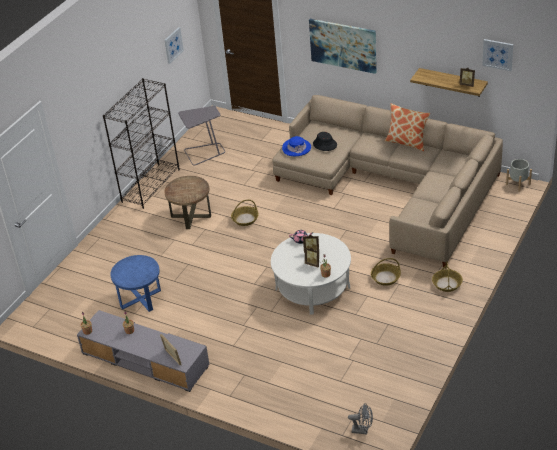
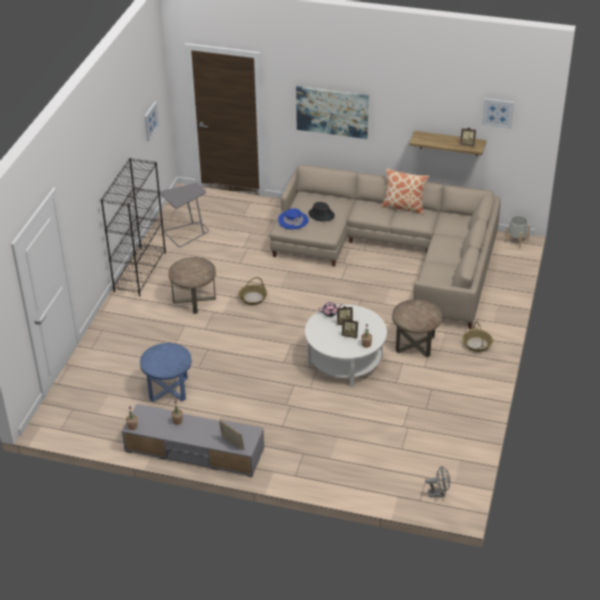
camera: 15 degrees left, 0 degrees up
basket [371,258,401,286] -> brown side table [392,299,442,358]

